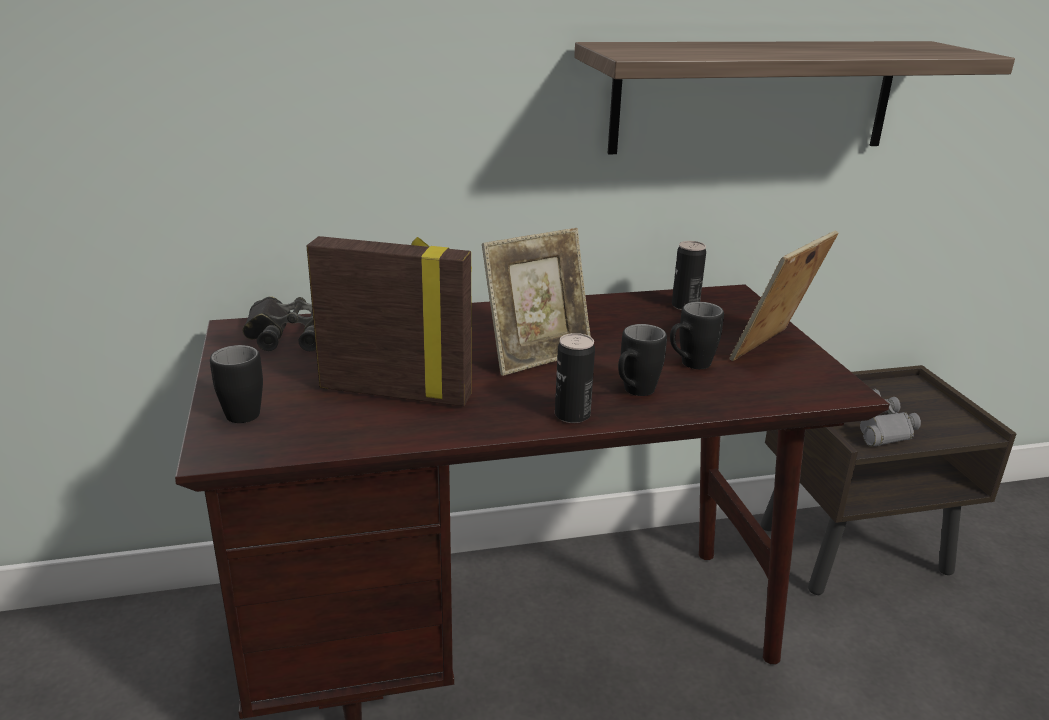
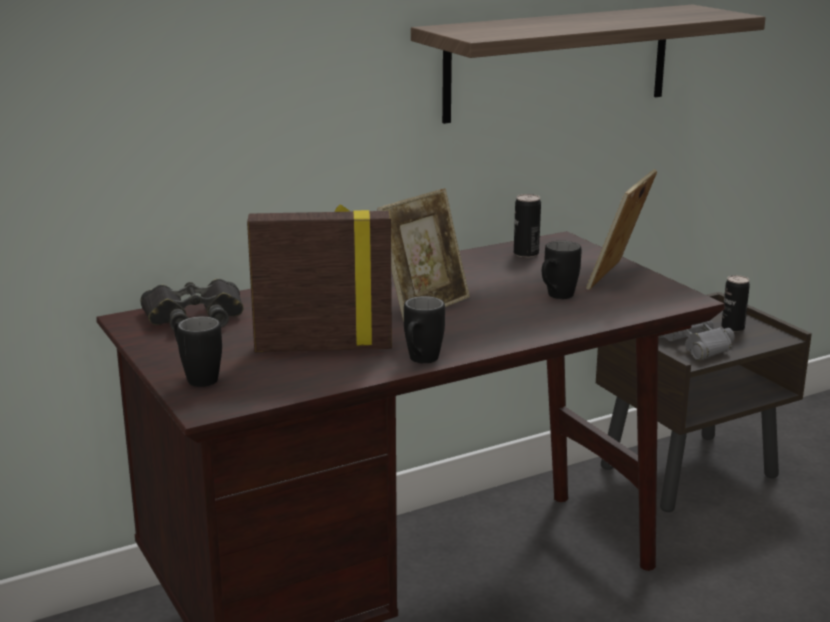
camera: 15 degrees left, 5 degrees down
can [555,333,595,423] -> can moved to [721,275,750,332]
black mug [618,324,667,396] -> black mug moved to [404,296,445,364]

